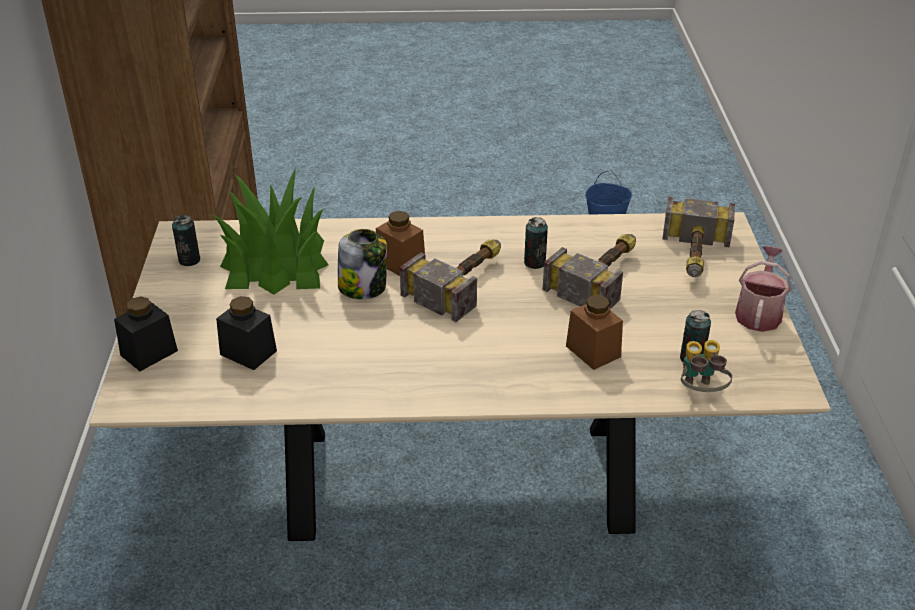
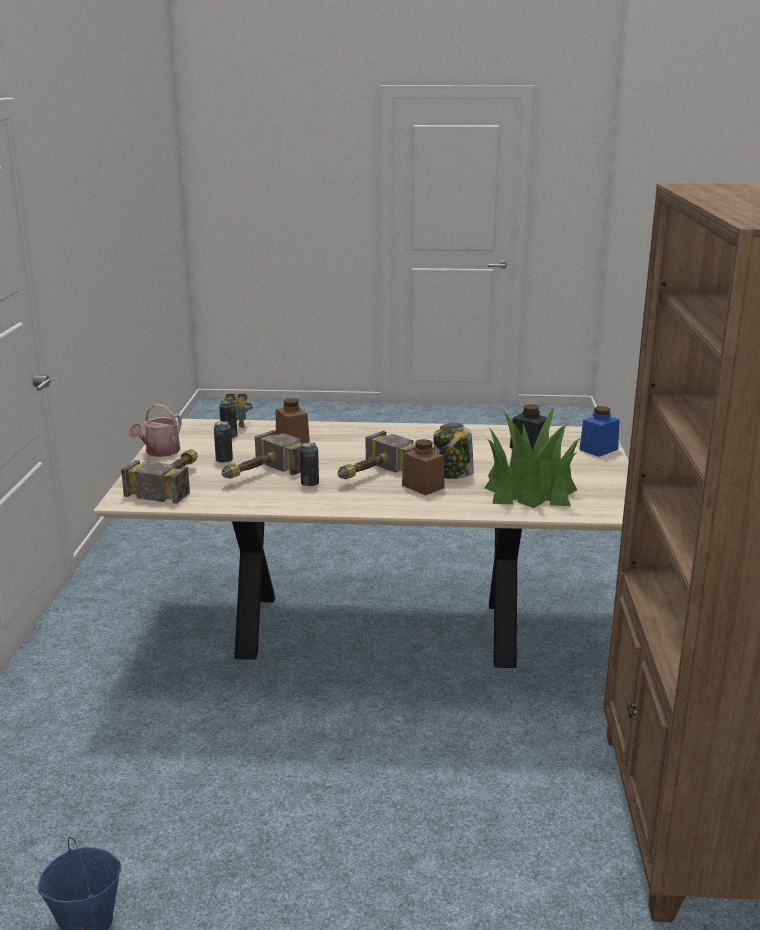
camera: 175 degrees left, 15 degrees down
black jar [114,296,178,371] -> blue jar [579,406,620,457]
can [172,215,200,266] -> can moved to [214,421,233,463]

